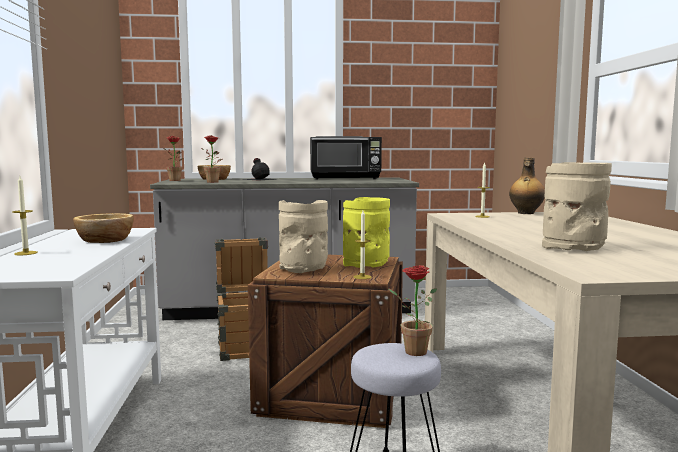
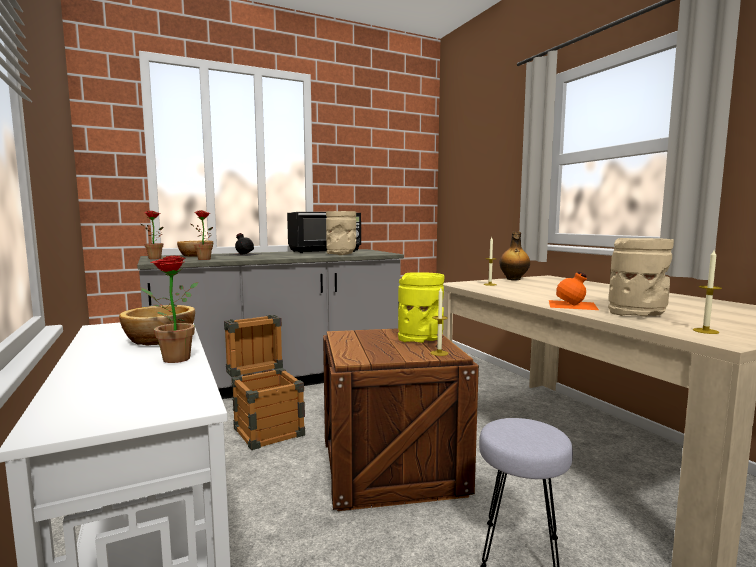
camera: 20 degrees left, 0 degrees up
candle [13,176,38,255] -> candle moved to [693,250,722,334]
beige vase [279,200,328,273] -> beige vase moved to [326,211,356,255]
potted plant [388,265,437,356] -> potted plant moved to [141,255,198,363]
none -> orange bottle [549,272,599,310]

